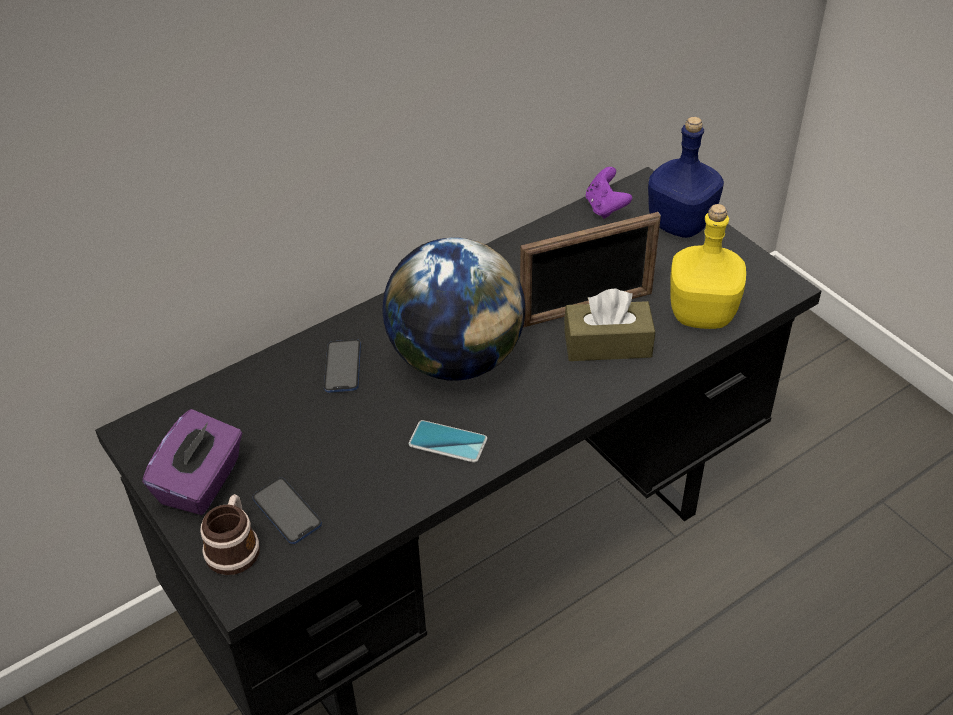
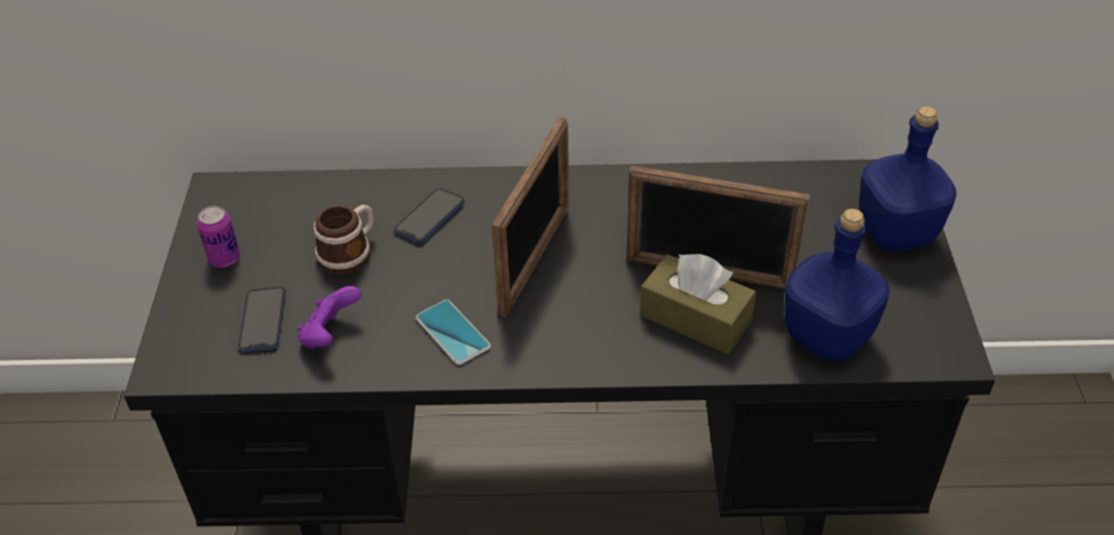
camera: 35 degrees right, 0 degrees up
purple tissue box [142,409,242,515] -> can [197,206,240,268]
mug [200,494,260,575] -> mug moved to [314,205,374,275]
globe [382,238,525,381] -> picture frame [491,116,569,317]
purple game controller [586,167,632,219] -> purple game controller moved to [297,286,361,349]
yellow bottle [670,204,746,329] -> blue bottle [785,209,890,361]

